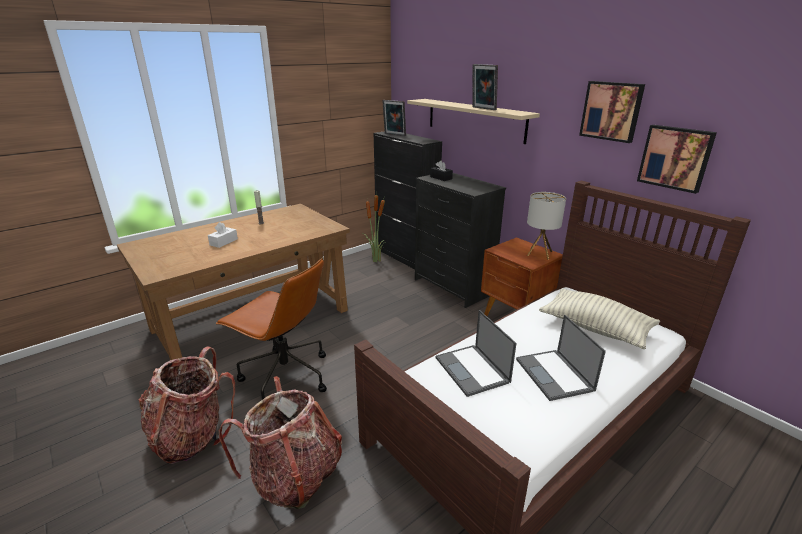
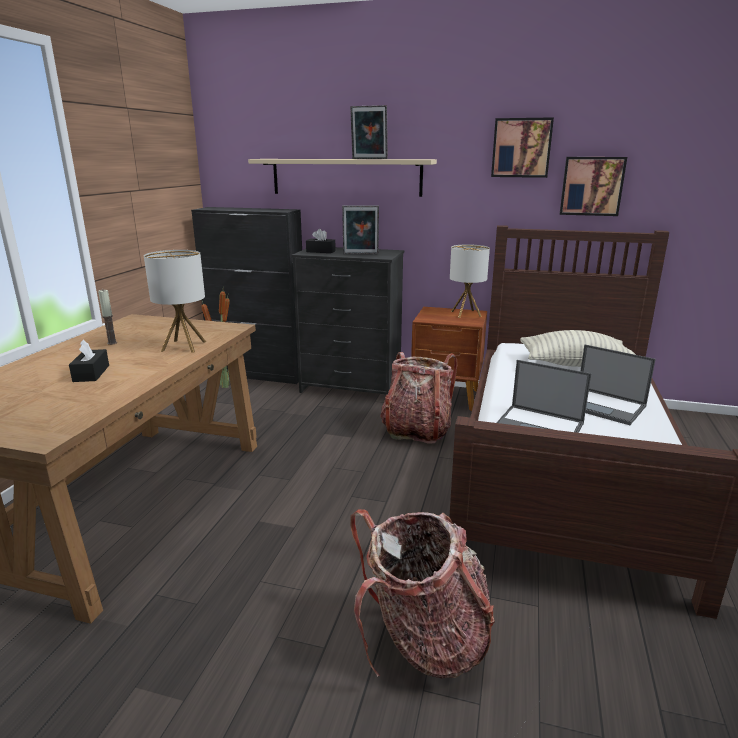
camera: 35 degrees left, 5 degrees down
backpack [139,346,235,464] -> backpack moved to [380,352,457,444]
white tissue box [208,222,238,248] -> black tissue box [69,340,109,382]
brown office chair [216,258,327,400] -> none
picture frame [382,100,406,136] -> picture frame moved to [342,205,379,254]
none -> table lamp [144,250,206,353]

